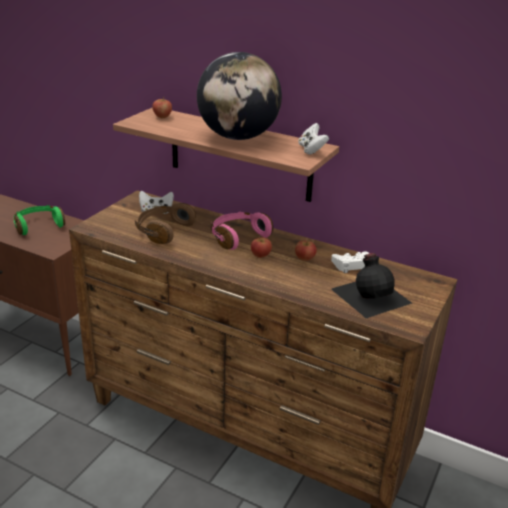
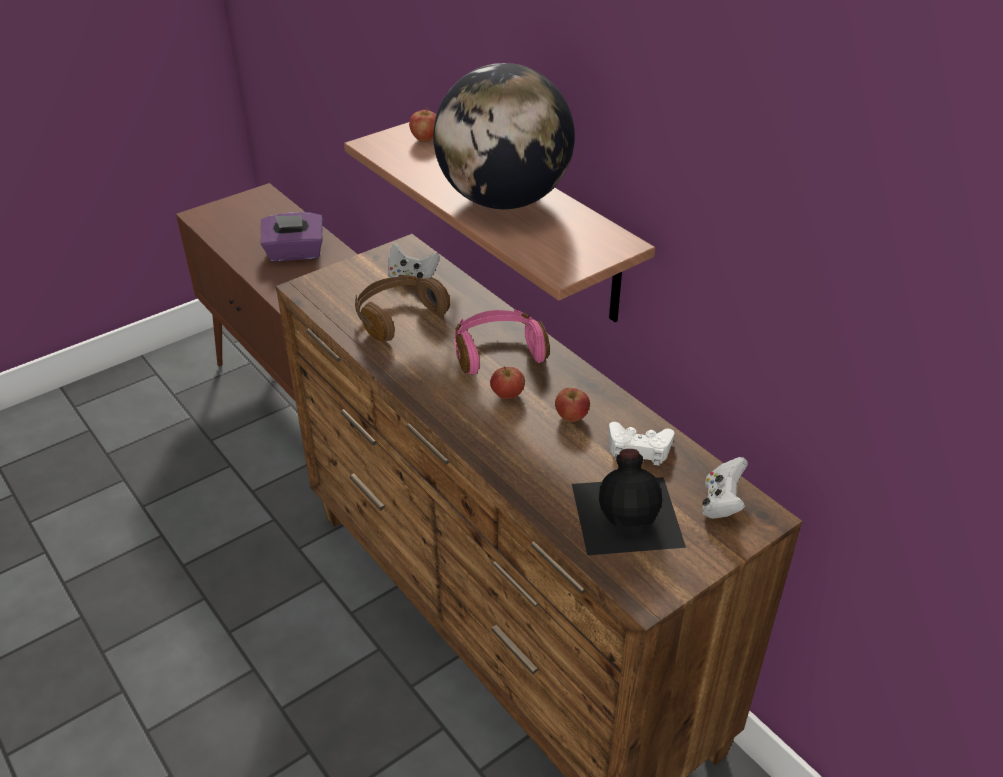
camera: 25 degrees right, 10 degrees up
green headphones [14,205,65,235] -> purple tissue box [261,212,323,261]
white game controller [298,123,329,155] -> white game controller moved to [702,457,748,519]

